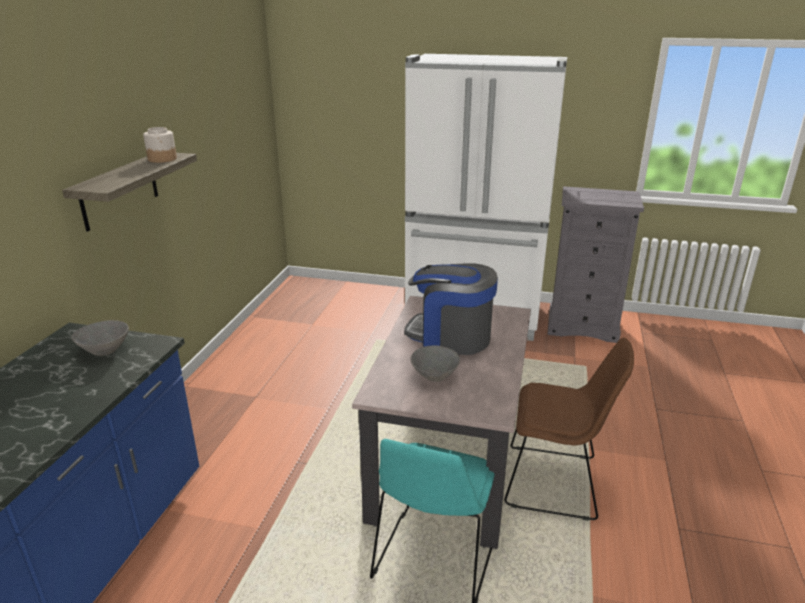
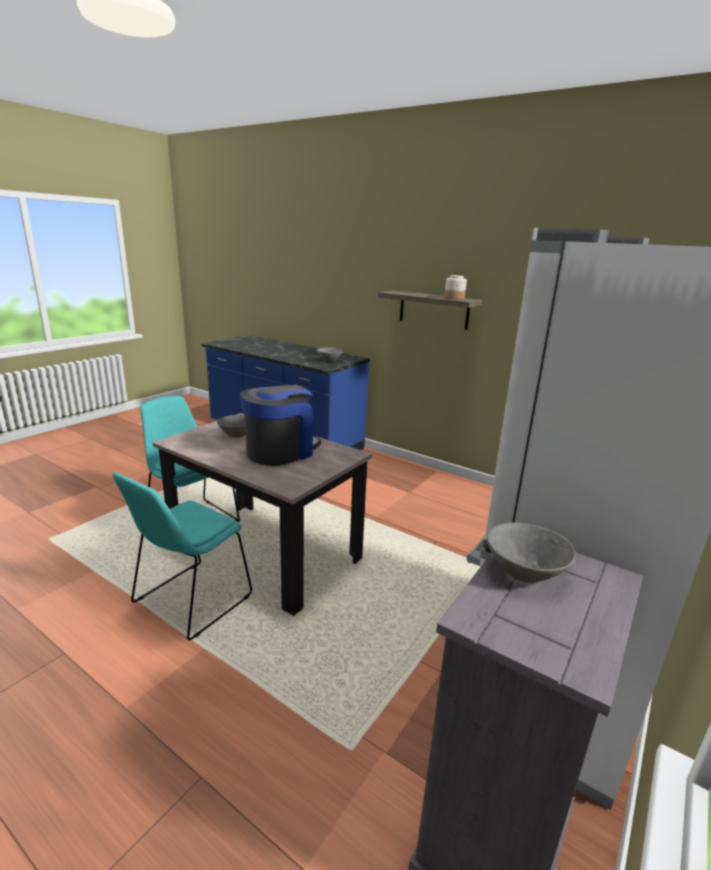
camera: 110 degrees right, 5 degrees down
brown chair [504,337,634,521] -> turquoise chair [113,472,252,640]
none -> grey bowl [487,522,576,583]

